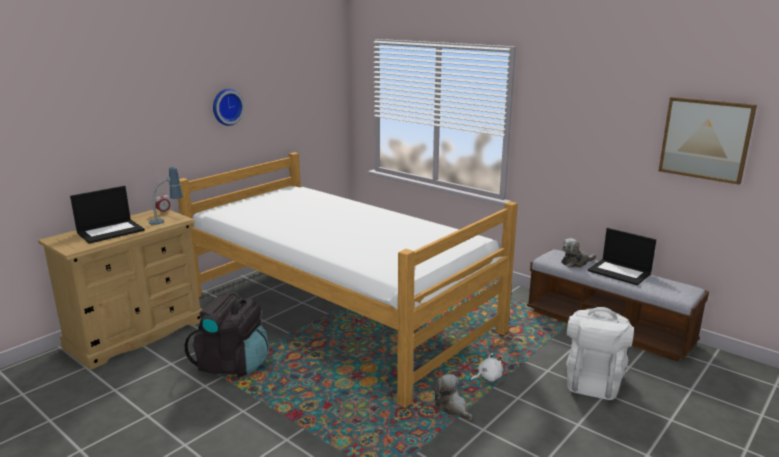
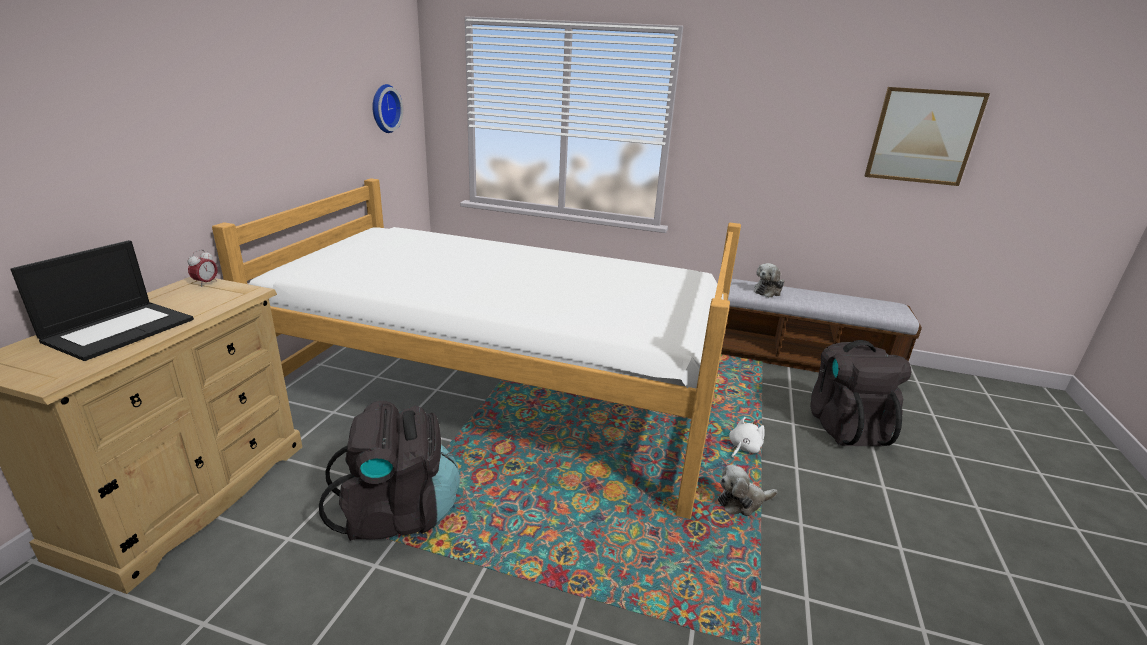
camera: 25 degrees left, 5 degrees up
table lamp [149,166,183,225] -> none
wall clock [213,89,245,126] -> wall clock moved to [372,84,403,133]
plush toy [434,374,473,420] -> plush toy turned 45 degrees counterclockwise [717,465,778,516]
white backpack [566,307,634,400] -> black backpack [810,340,911,447]
laptop [588,228,656,285] -> none

